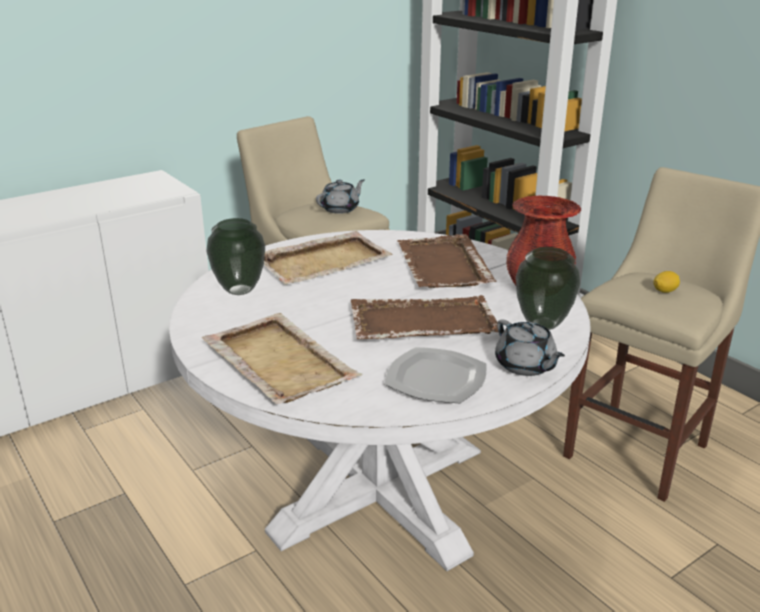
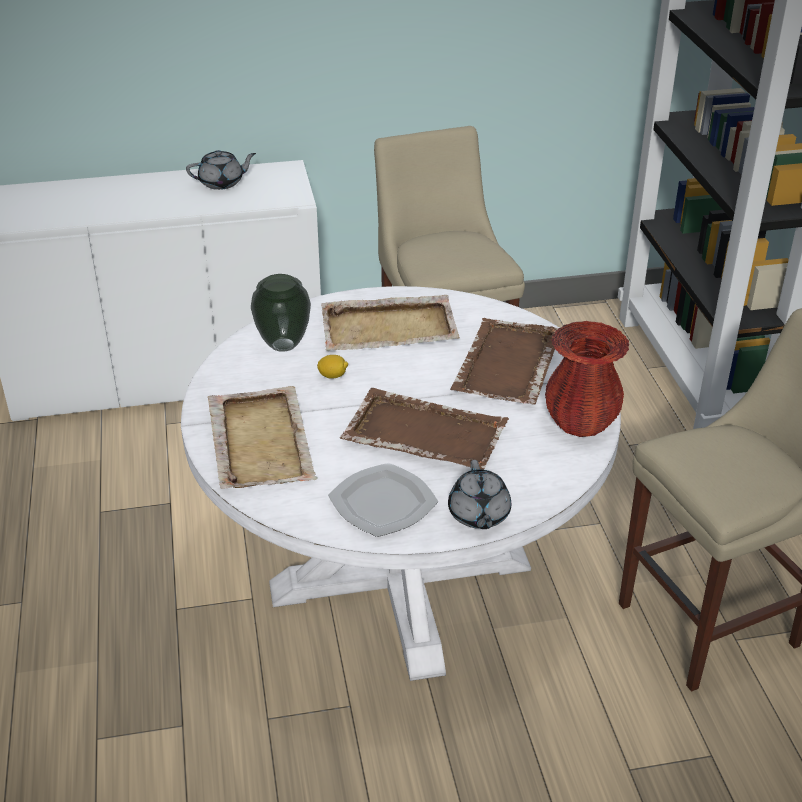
camera: 25 degrees right, 10 degrees up
grey teapot [316,179,364,214] -> grey teapot moved to [186,150,256,190]
vase [516,247,580,330] -> none
lemon [653,271,680,293] -> lemon moved to [317,355,348,379]

